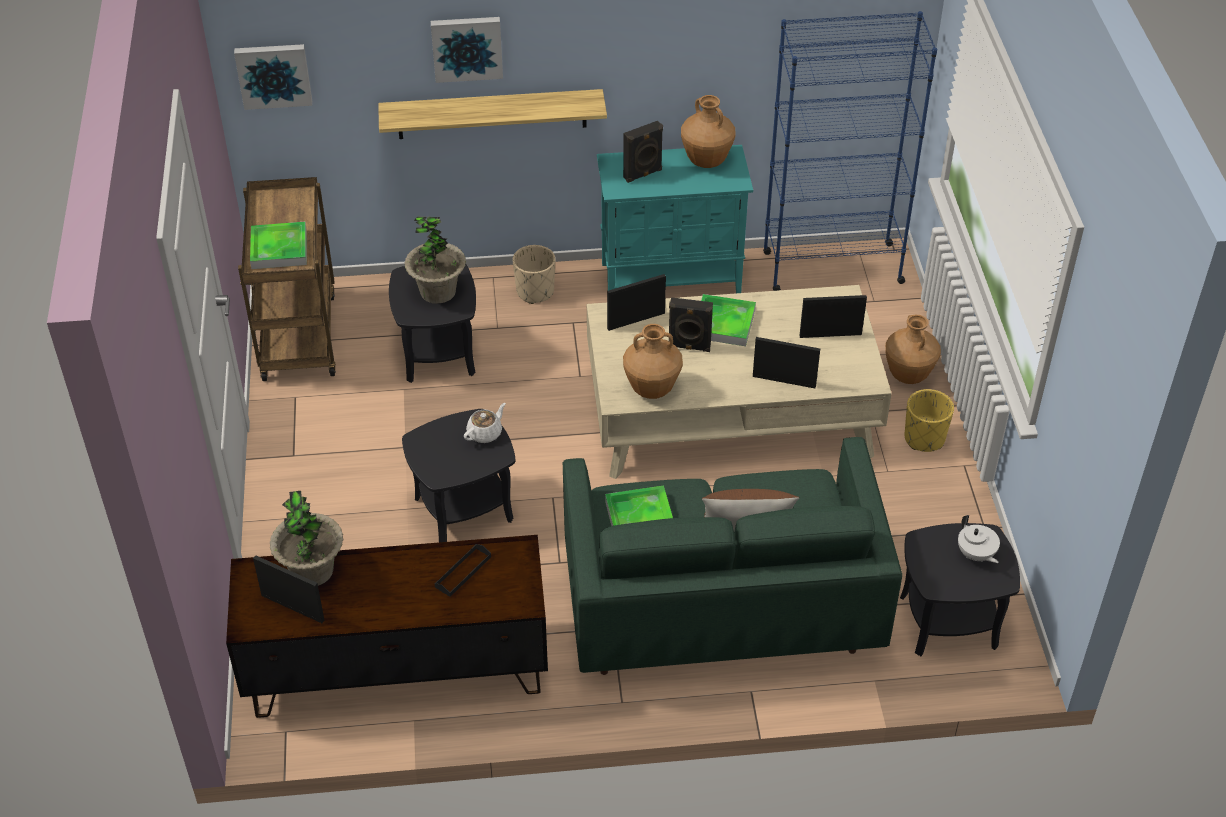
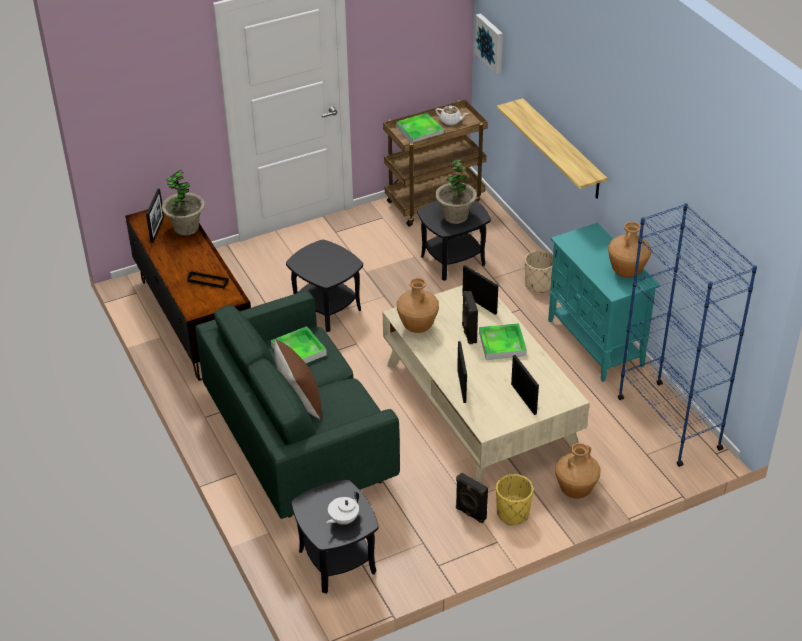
camera: 70 degrees right, 5 degrees down
picture [431,17,503,83] -> none
white teapot [464,403,506,443] -> white teapot moved to [435,106,468,125]
black speaker [623,121,663,183] -> black speaker moved to [456,472,488,523]

